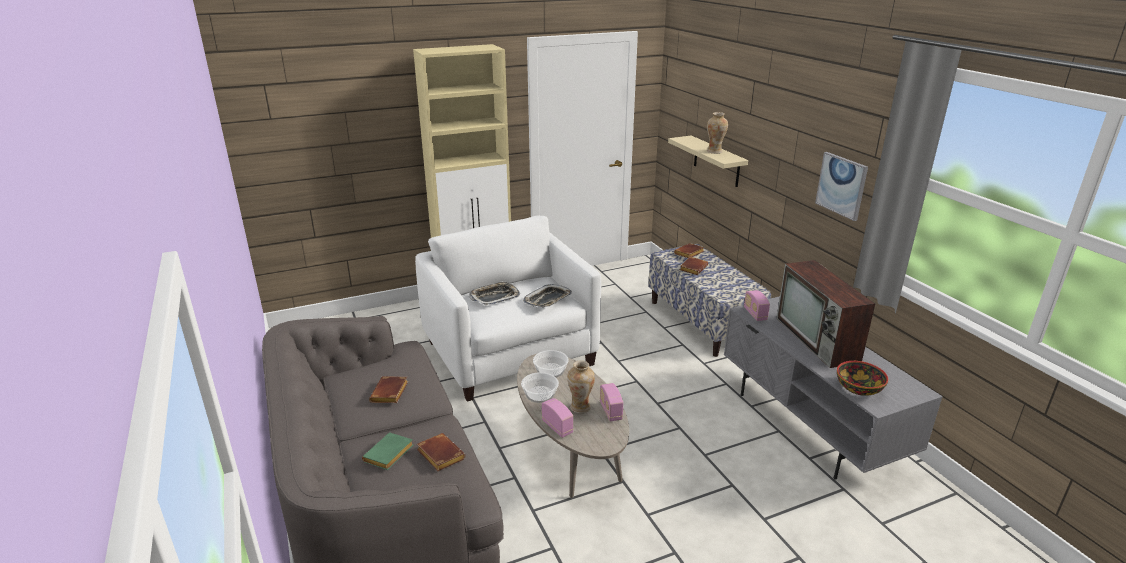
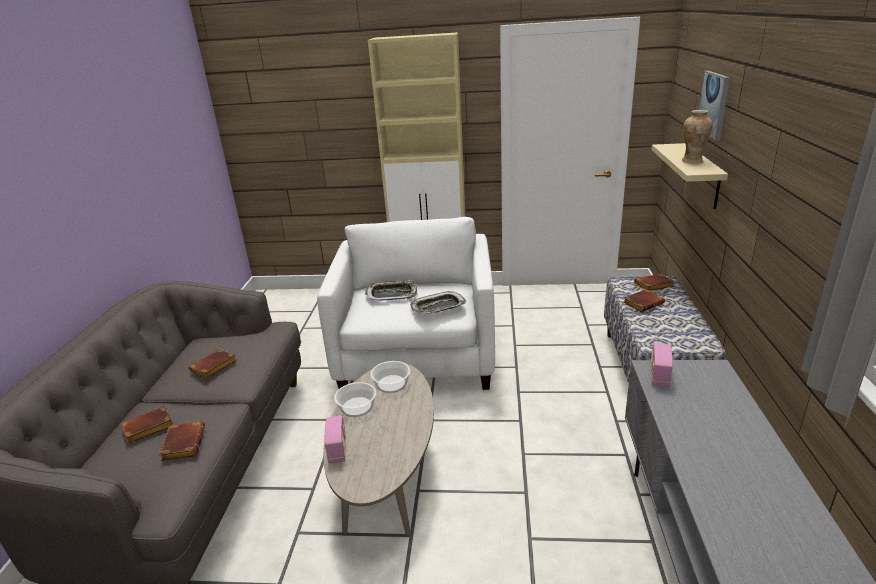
camera: 30 degrees right, 0 degrees up
green book [362,433,413,470] -> brown book [121,406,173,444]
vase [567,360,595,413] -> none
radio [600,383,623,421] -> none
television [776,260,875,368] -> none
picture [815,152,868,221] -> picture moved to [699,71,730,141]
bowl [837,361,888,396] -> none

